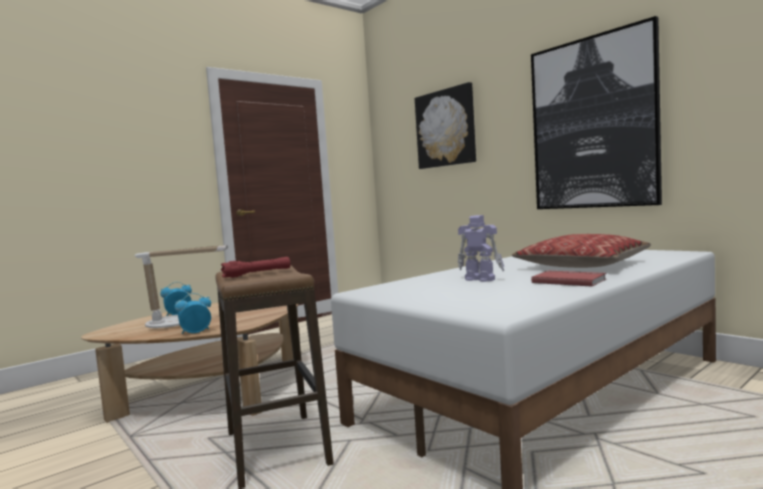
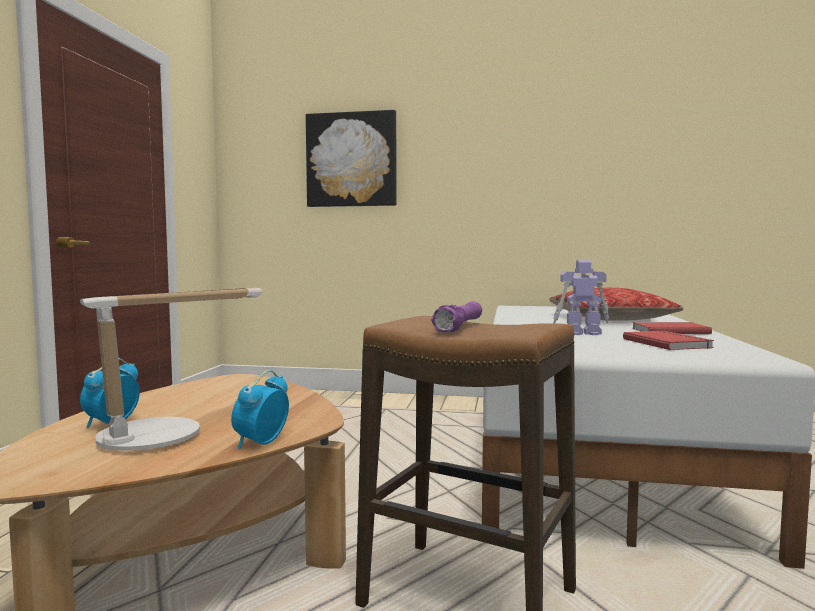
camera: 40 degrees left, 0 degrees up
red flashlight [221,257,290,278] -> purple flashlight [431,301,482,332]
picture [531,16,662,209] -> none
none -> red book [623,330,714,350]

